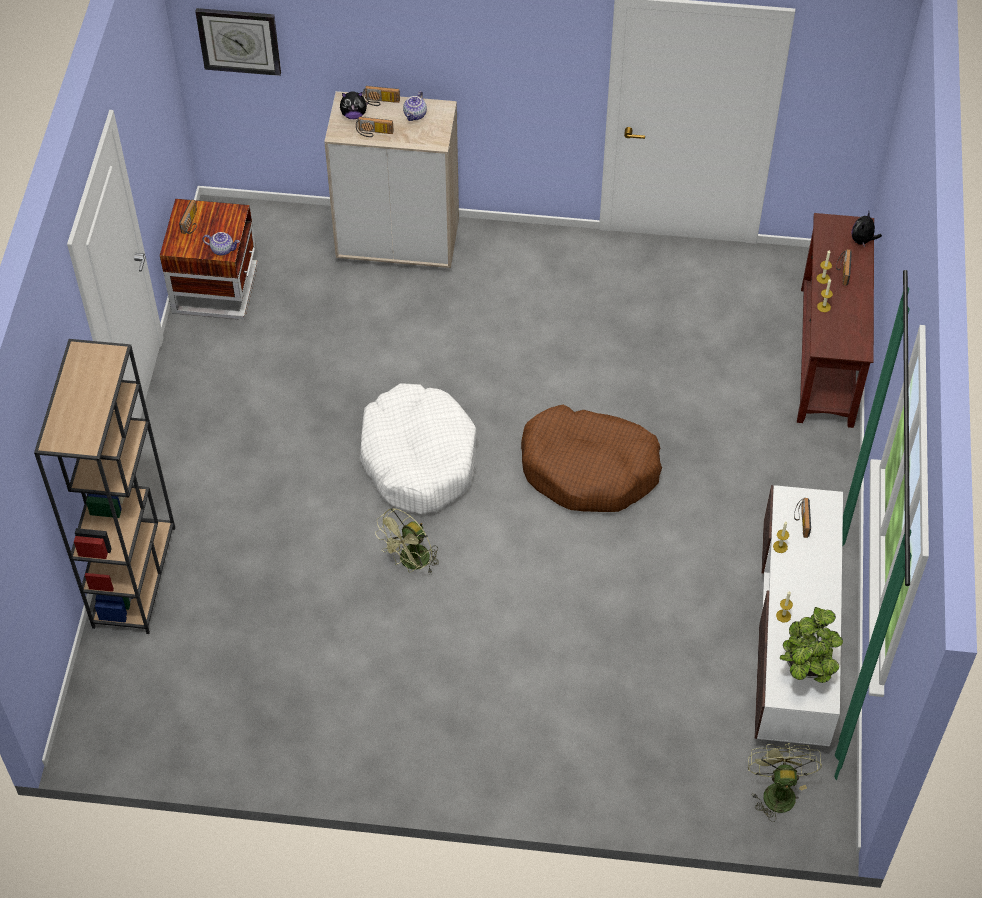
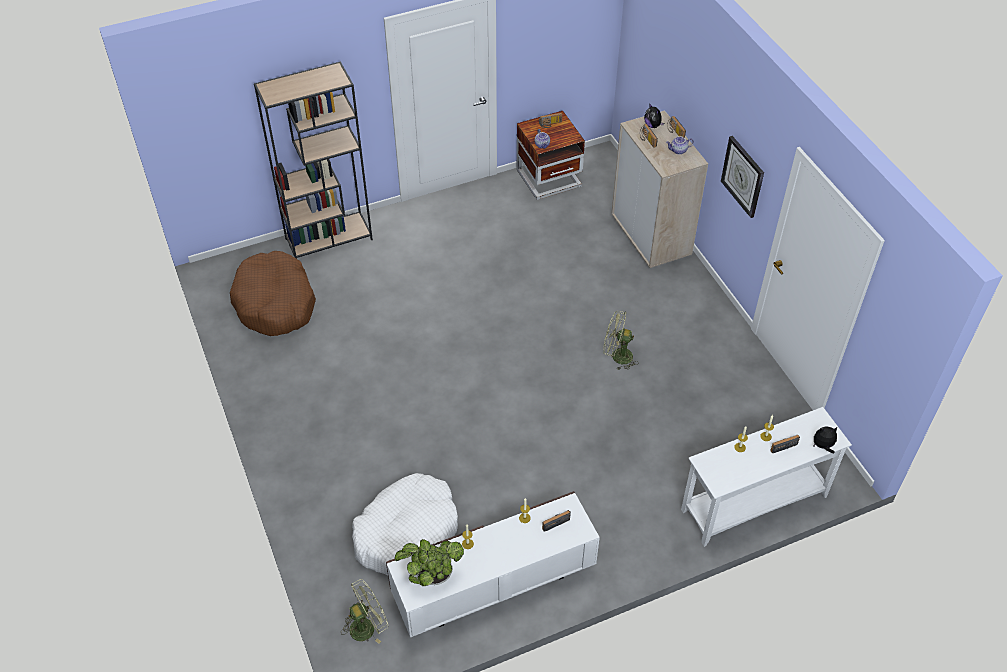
camera: 60 degrees right, 5 degrees down
wall clock [195,8,281,76] -> wall clock moved to [721,136,764,218]
white dog bed [360,383,476,514] -> white dog bed moved to [352,473,458,575]
green fan [375,508,439,575] -> green fan moved to [603,311,639,370]
brown dog bed [521,405,662,512] -> brown dog bed moved to [230,251,316,336]
brown console table [797,213,874,428] -> white console table [681,407,852,547]

